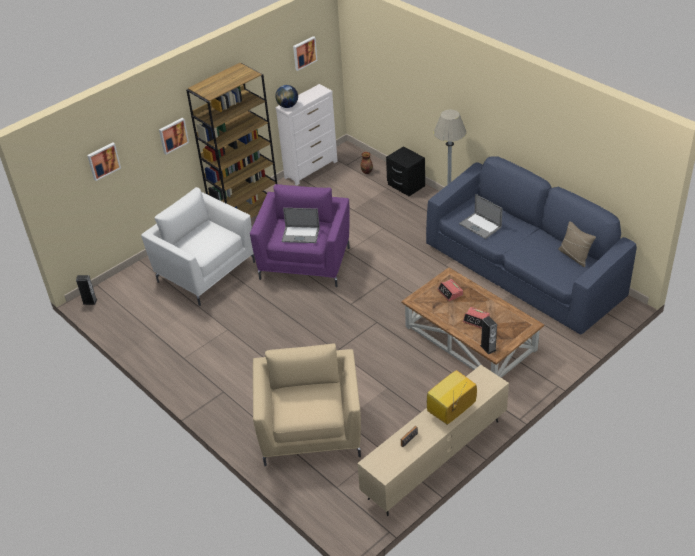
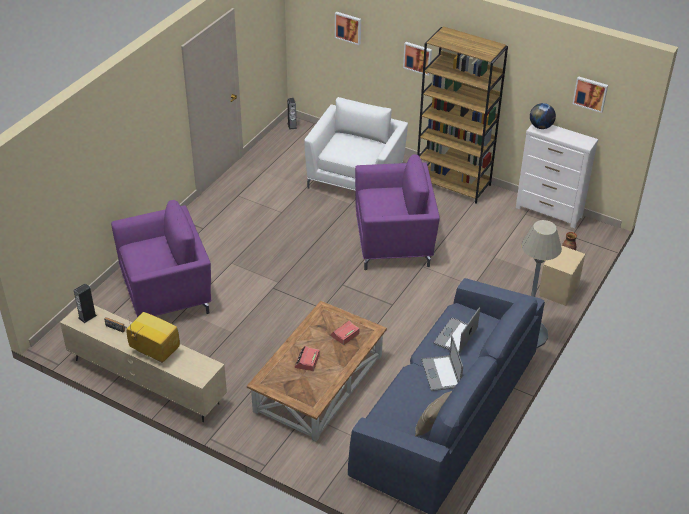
camera: 70 degrees right, 0 degrees up
beige armchair [253,344,361,466] -> purple armchair [111,200,212,317]
laptop [282,208,319,243] -> laptop moved to [421,335,463,391]
black nightstand [386,146,425,196] -> beige nightstand [539,245,585,306]
speaker [480,316,497,354] -> speaker moved to [74,283,97,323]

